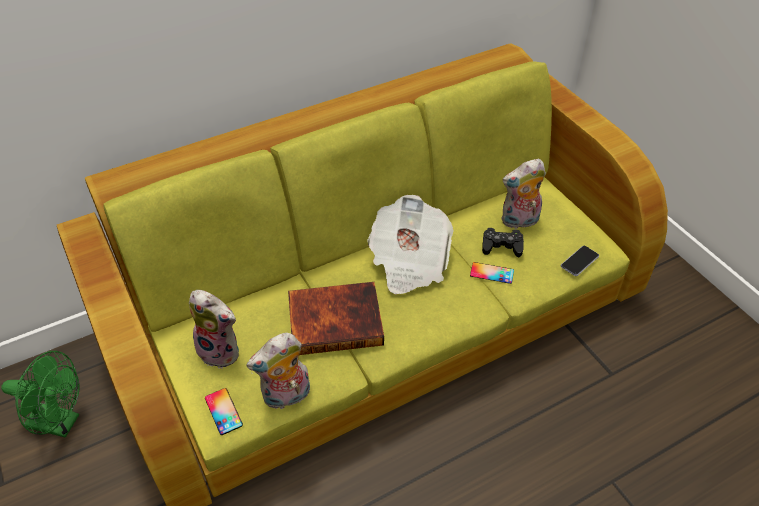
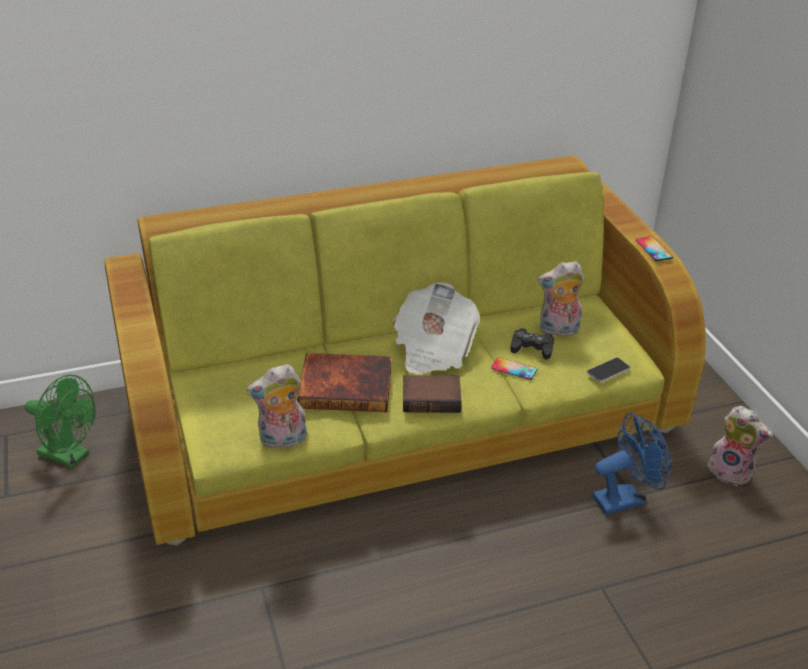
camera: 10 degrees right, 10 degrees down
plush toy [189,290,239,369] -> plush toy moved to [708,406,773,486]
phone [205,388,243,435] -> phone moved to [636,236,673,261]
none -> book [403,375,462,413]
none -> blue fan [593,413,672,515]

